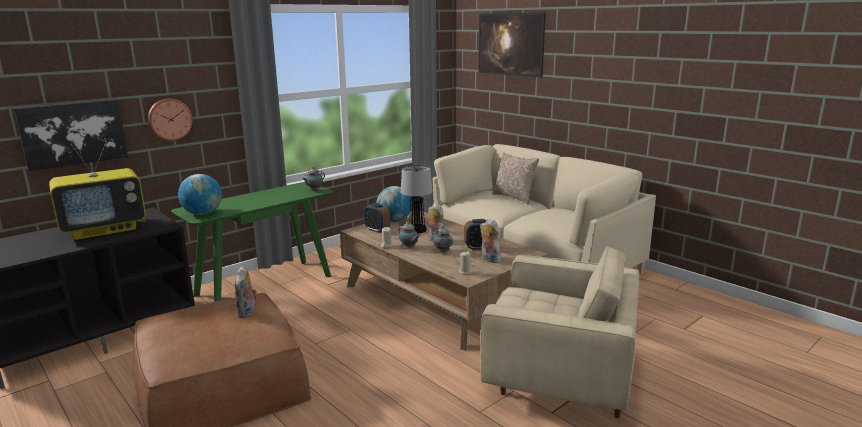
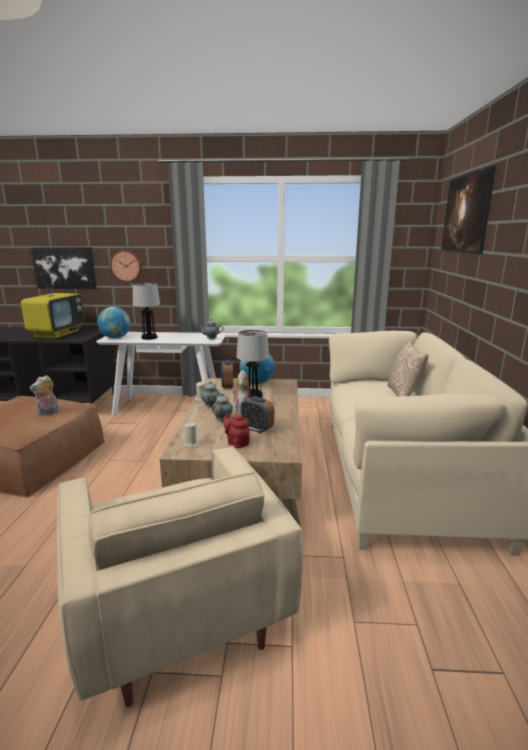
camera: 45 degrees right, 0 degrees up
television [49,141,146,240] -> television turned 90 degrees counterclockwise [21,272,84,339]
green console table [171,182,333,302] -> white console table [96,332,226,415]
plush toy [480,219,502,263] -> red teapot [223,413,250,448]
none -> table lamp [133,283,160,340]

